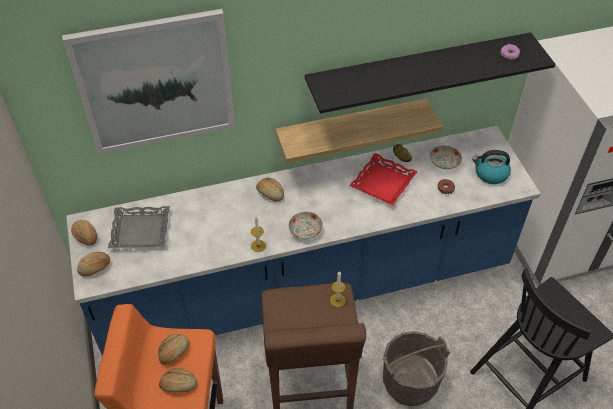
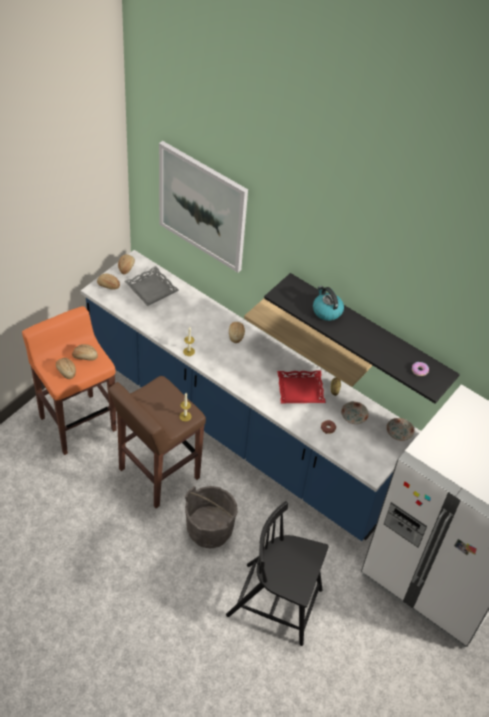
camera: 50 degrees right, 0 degrees up
plate [289,212,323,239] -> plate moved to [387,418,415,441]
kettle [472,150,511,184] -> kettle moved to [313,286,344,321]

